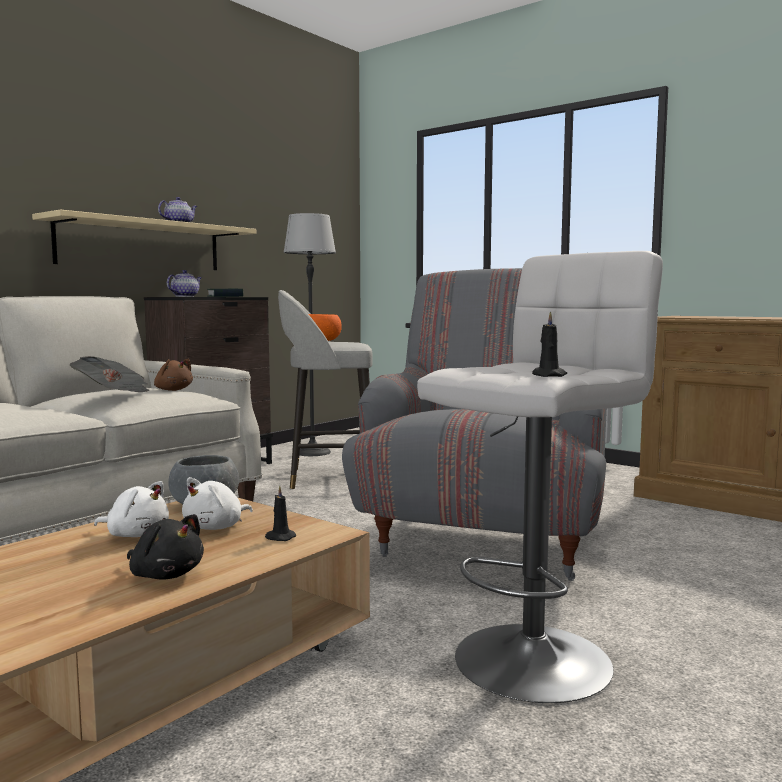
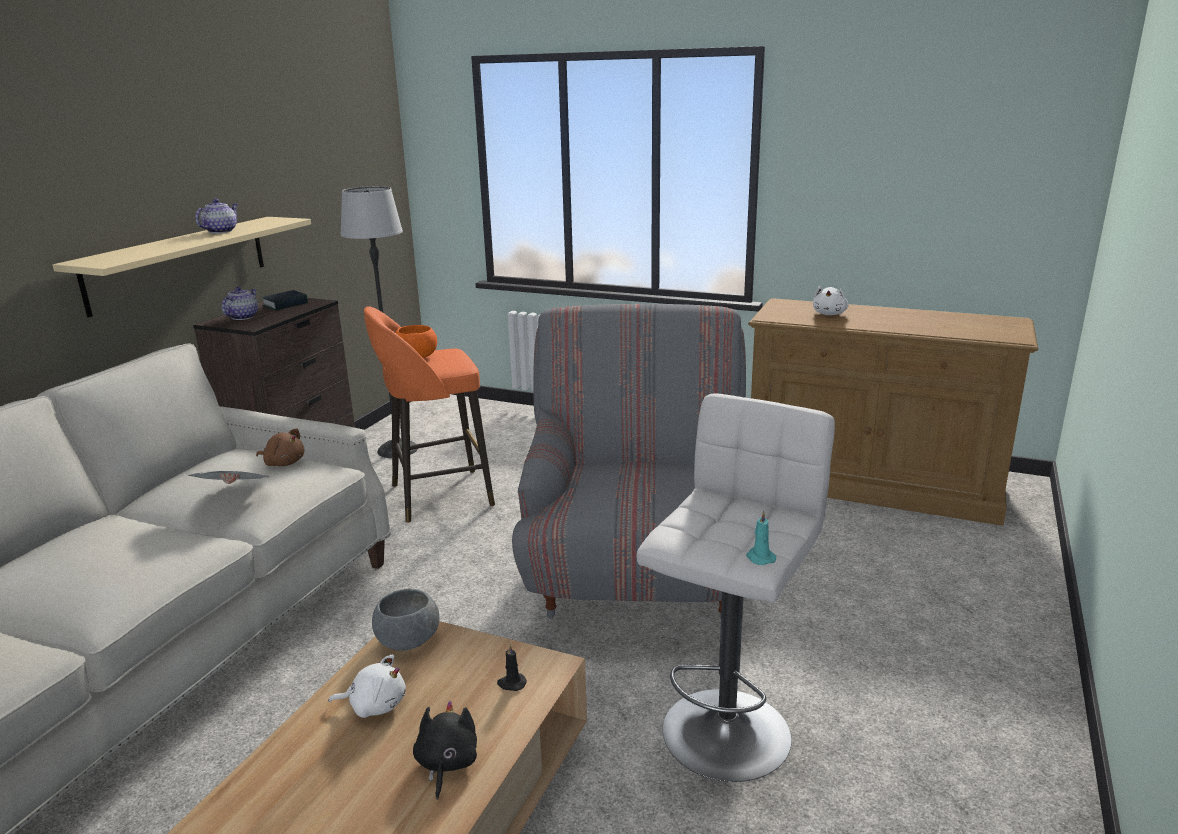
camera: 15 degrees left, 15 degrees up
black plush toy [127,514,204,580] -> black plush toy turned 105 degrees counterclockwise [413,701,477,800]
white plush toy [182,477,253,530] -> white plush toy moved to [813,286,849,315]
grey stool [278,290,373,490] -> orange stool [364,306,495,523]
black candle [532,311,567,377] -> turquoise candle [746,511,776,565]

